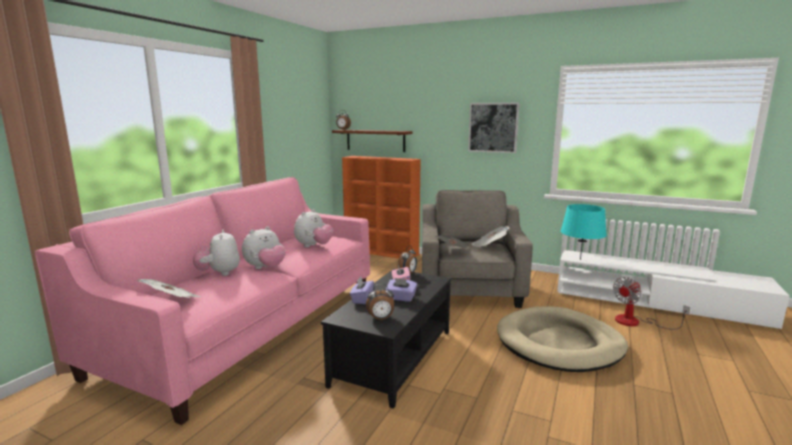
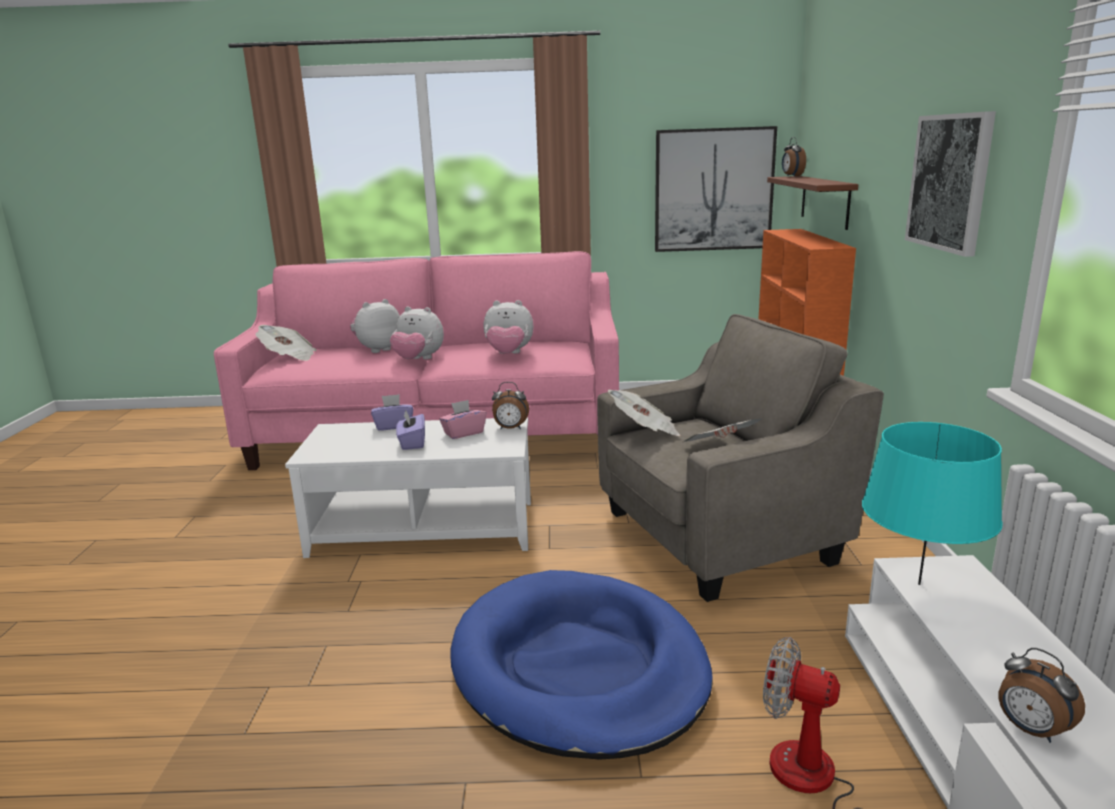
camera: 65 degrees right, 5 degrees up
black coffee table [321,269,451,409] -> white coffee table [285,417,531,558]
alarm clock [366,284,394,320] -> alarm clock moved to [998,648,1085,743]
beige dog bed [497,306,628,372] -> blue dog bed [450,570,713,760]
none -> picture [655,126,777,252]

